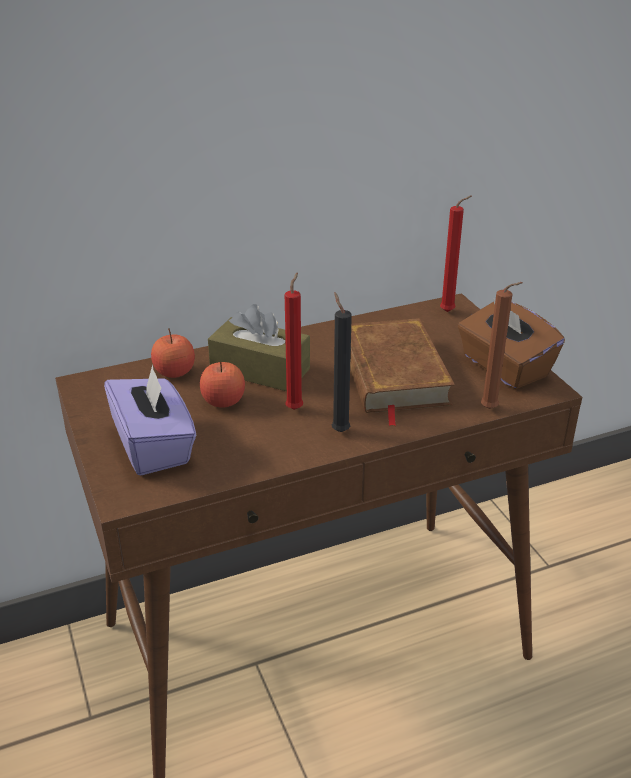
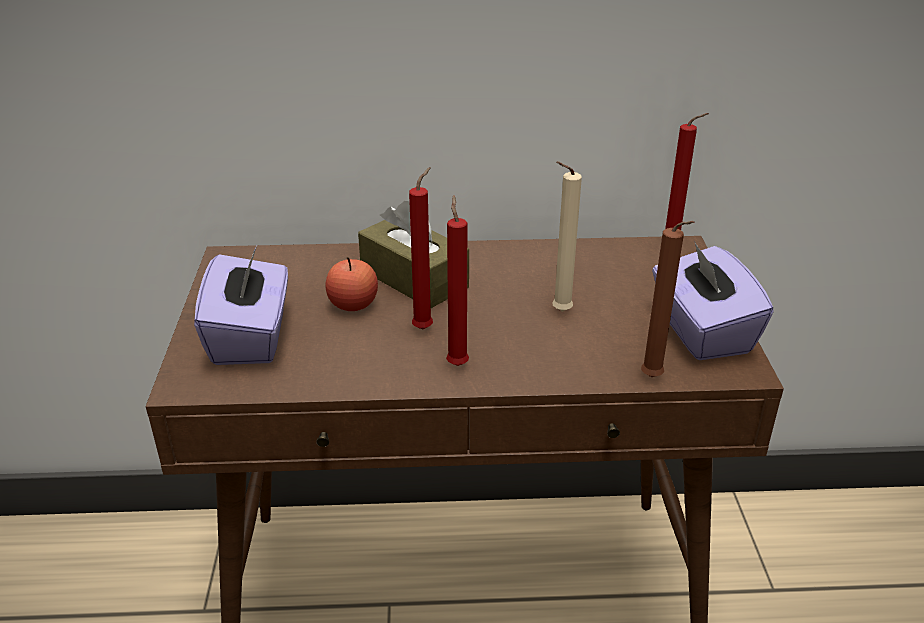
camera: 20 degrees right, 0 degrees up
apple [151,328,195,378] -> none
black candle [332,292,352,432] -> red candle [446,195,469,366]
brown book [350,318,455,426] -> beige candle [552,161,582,312]
brown tissue box [458,298,565,389] -> purple tissue box [652,241,774,360]

